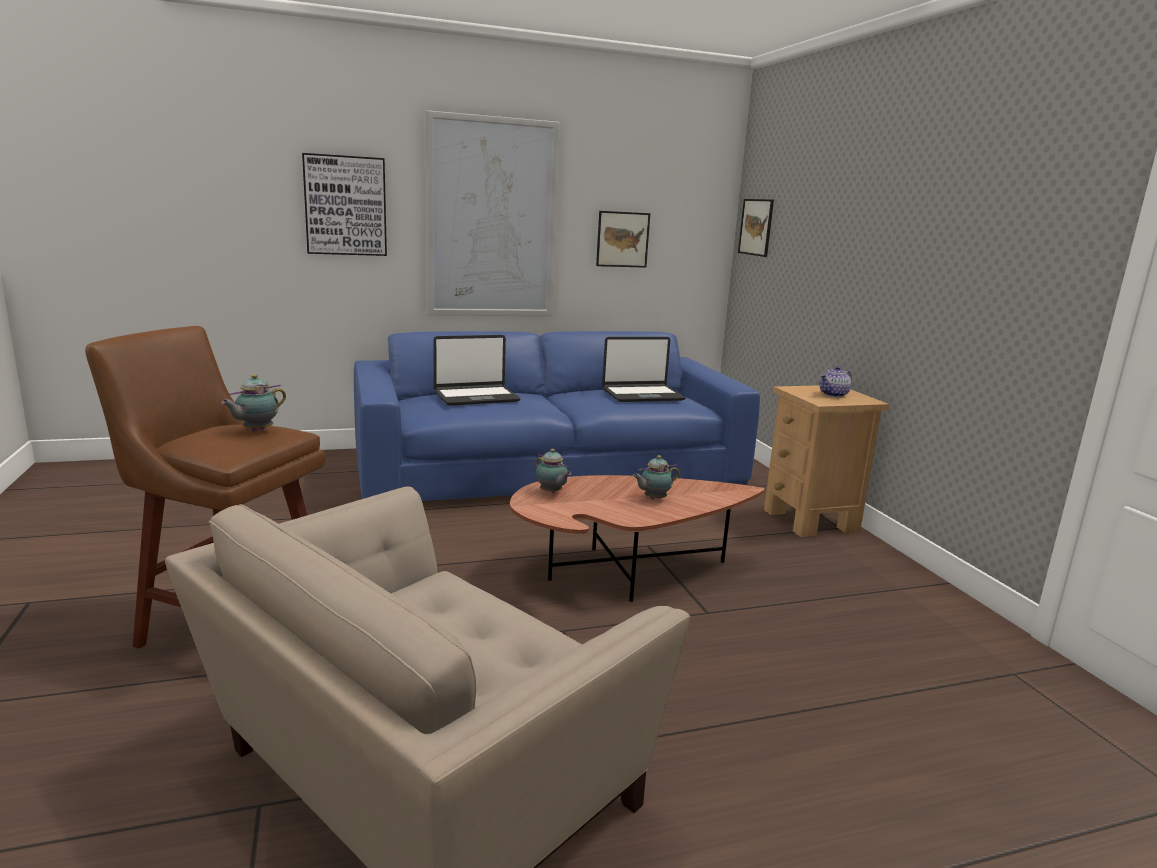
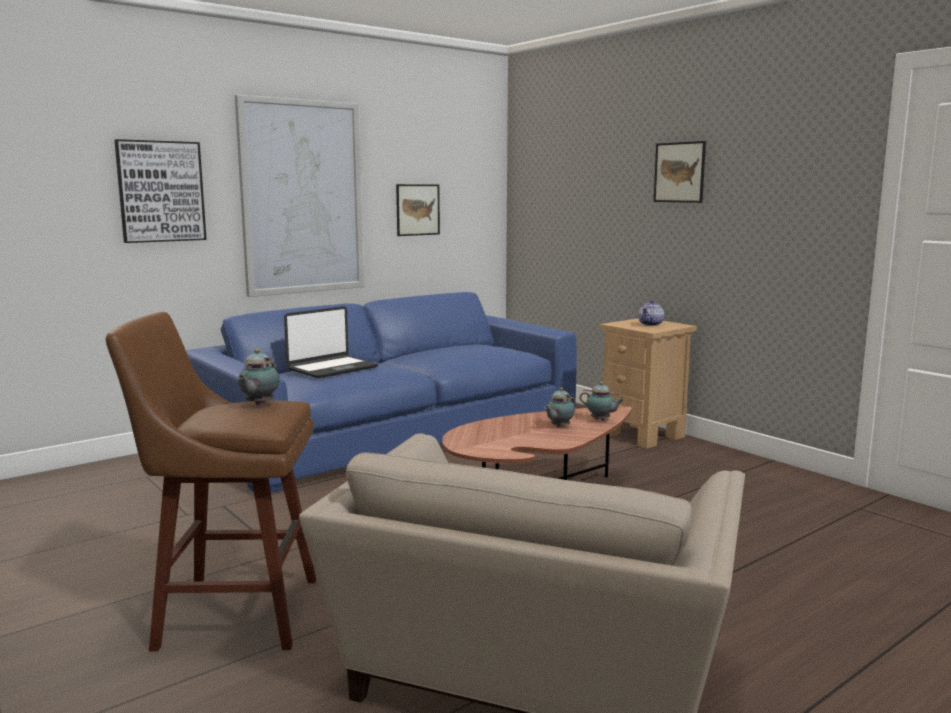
camera: 20 degrees left, 5 degrees down
teapot [536,449,571,493] -> teapot moved to [579,382,624,421]
laptop [602,337,685,402] -> none
picture [738,199,774,257] -> picture moved to [654,141,706,203]

